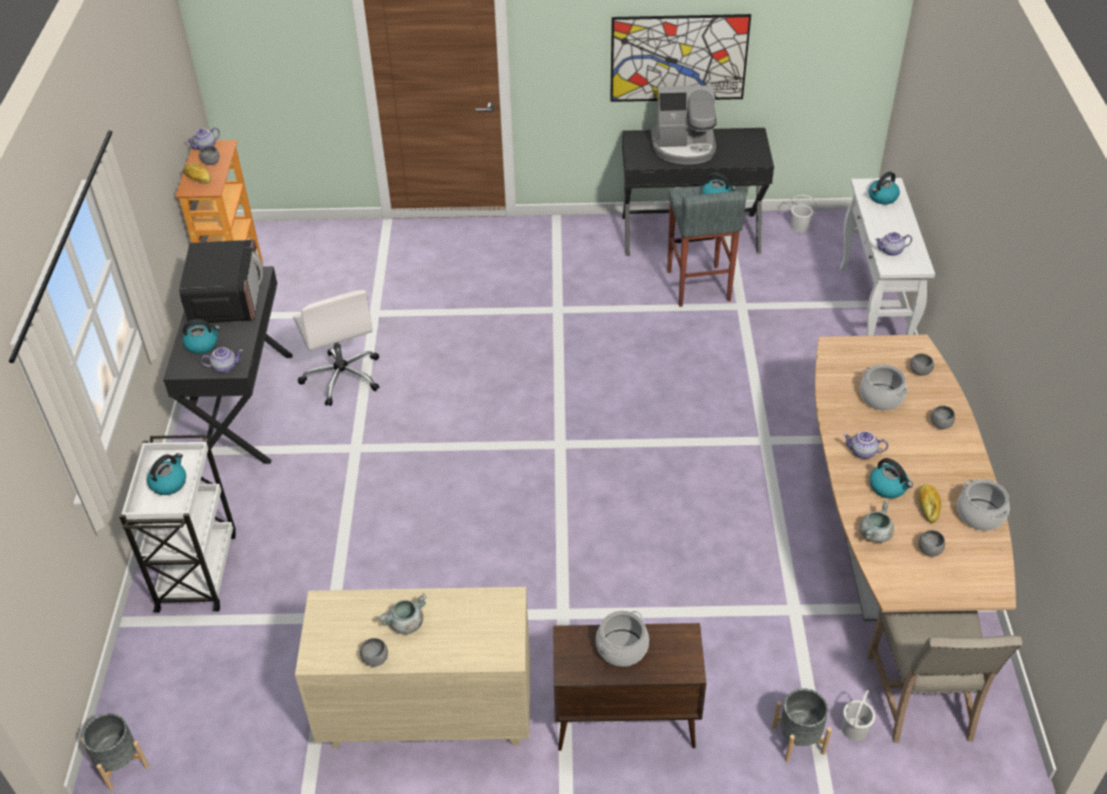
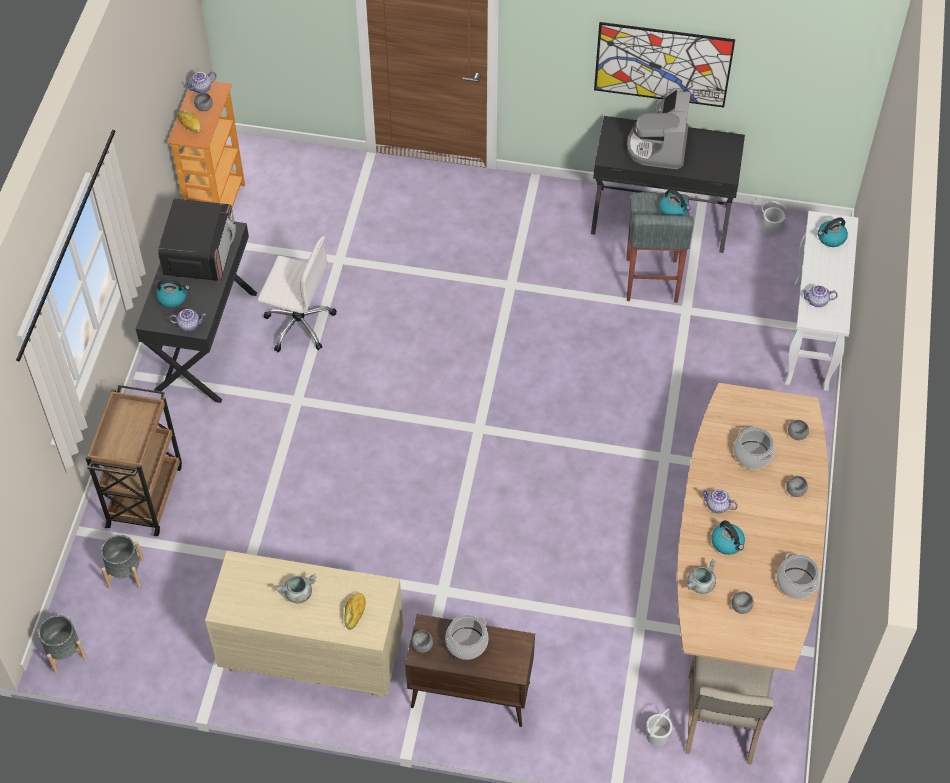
camera: 10 degrees right, 10 degrees up
white cart [119,435,236,613] -> brown cart [85,385,182,536]
kettle [147,453,186,495] -> none
white office chair [293,290,379,406] -> white office chair turned 60 degrees counterclockwise [257,236,337,352]
grey bowl [360,638,388,666] -> grey bowl moved to [411,630,433,653]
coffee machine [651,85,717,164] -> coffee machine turned 90 degrees clockwise [627,90,691,169]
grey planter [772,688,832,762] -> grey planter moved to [101,535,144,588]
bread [919,484,941,523] -> bread moved to [344,593,366,629]

